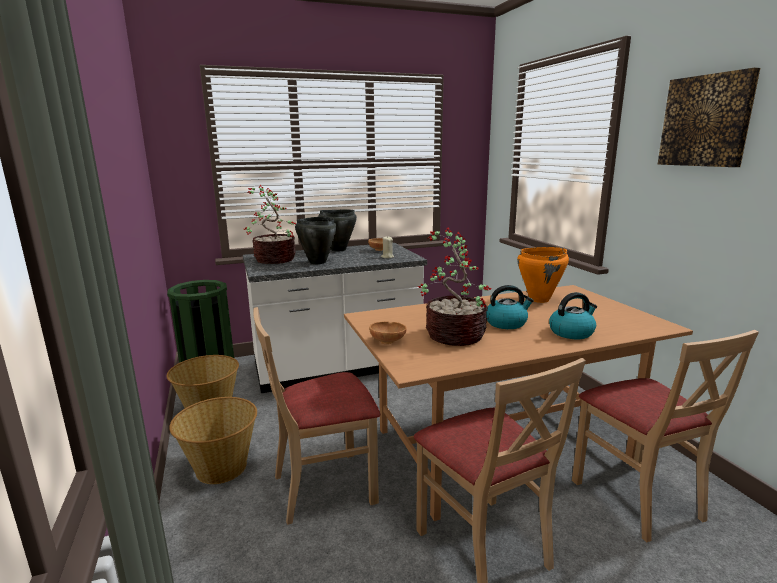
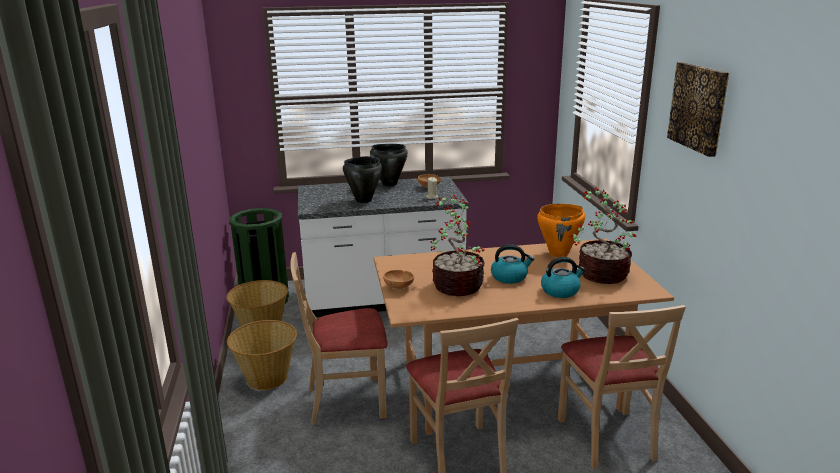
camera: 10 degrees right, 5 degrees up
potted plant [244,185,296,264] -> potted plant moved to [569,187,636,284]

